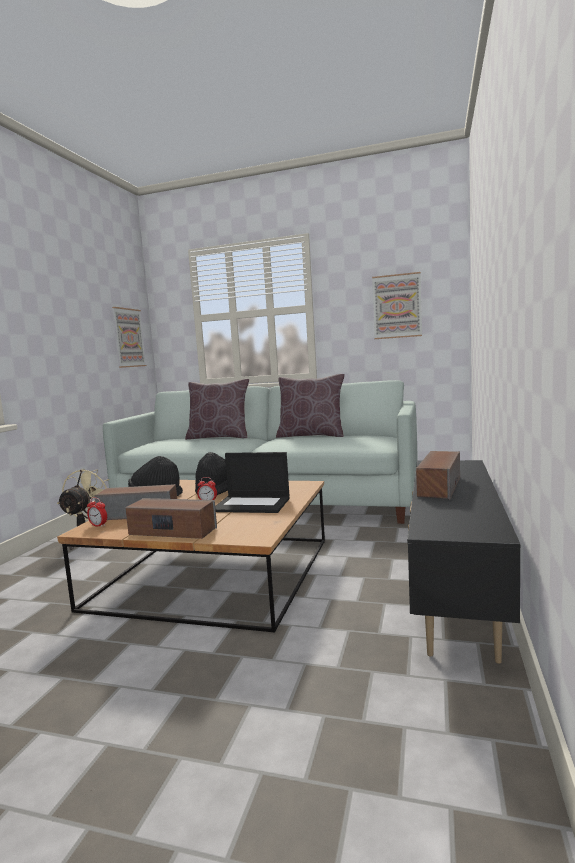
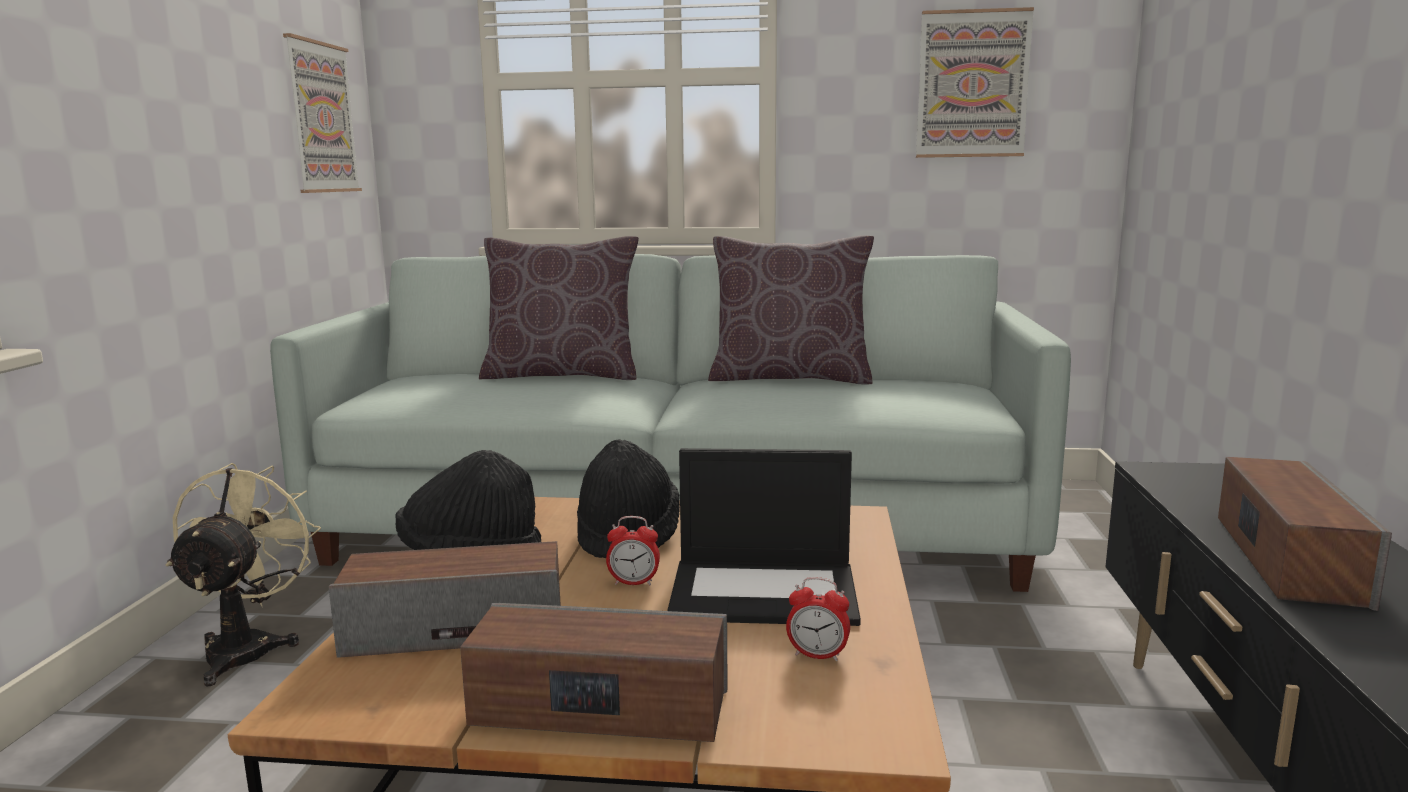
camera: 10 degrees left, 5 degrees up
alarm clock [87,497,107,527] -> alarm clock moved to [786,577,850,661]

